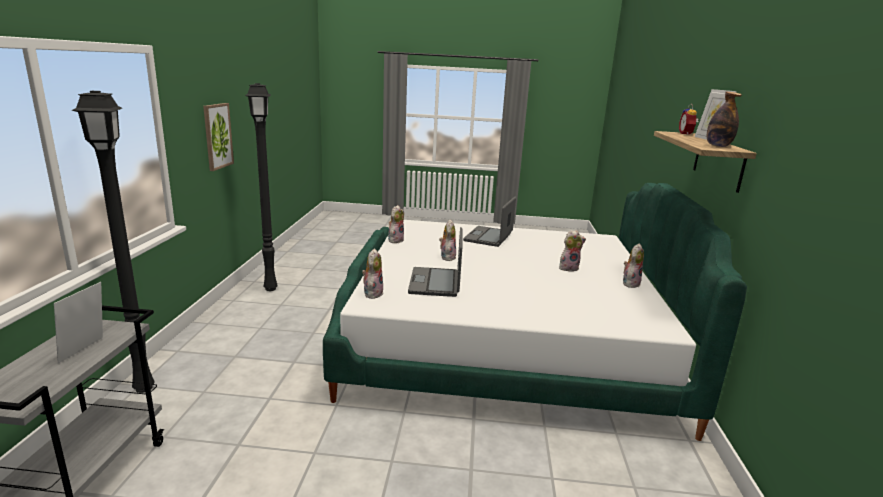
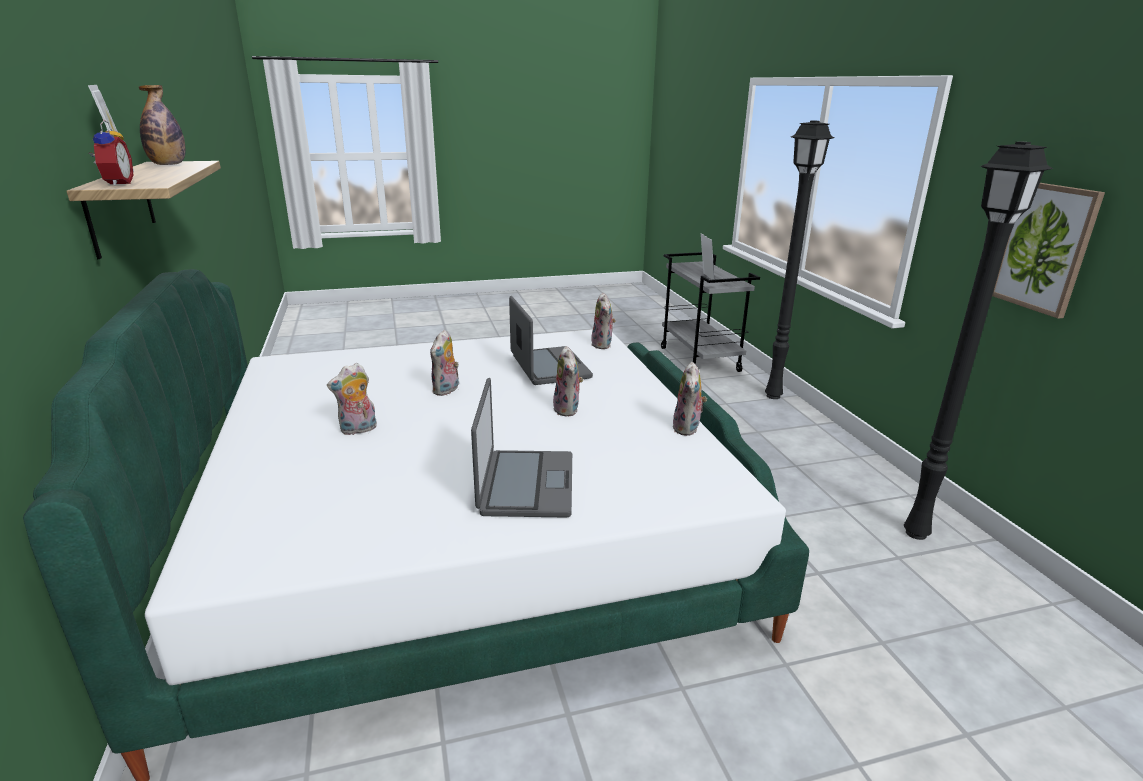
camera: 160 degrees right, 5 degrees up
plush toy [623,243,644,288] -> plush toy moved to [430,329,459,396]

